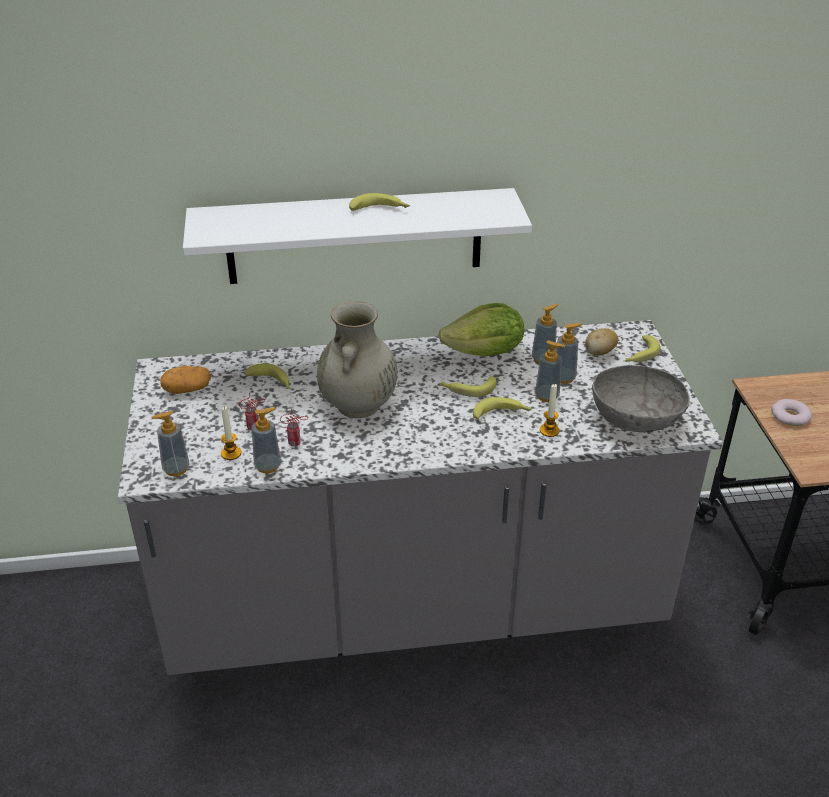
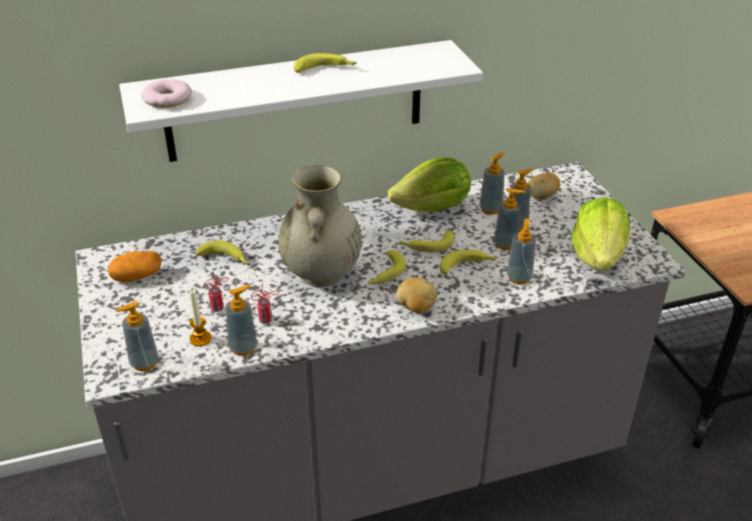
camera: 10 degrees left, 0 degrees up
candle [540,384,560,437] -> soap dispenser [507,219,536,284]
grey bowl [592,365,690,432] -> lettuce [572,197,630,271]
banana [625,335,660,362] -> banana moved to [368,250,406,285]
donut [771,399,812,426] -> donut moved to [141,79,192,108]
none -> potato [396,277,437,313]

